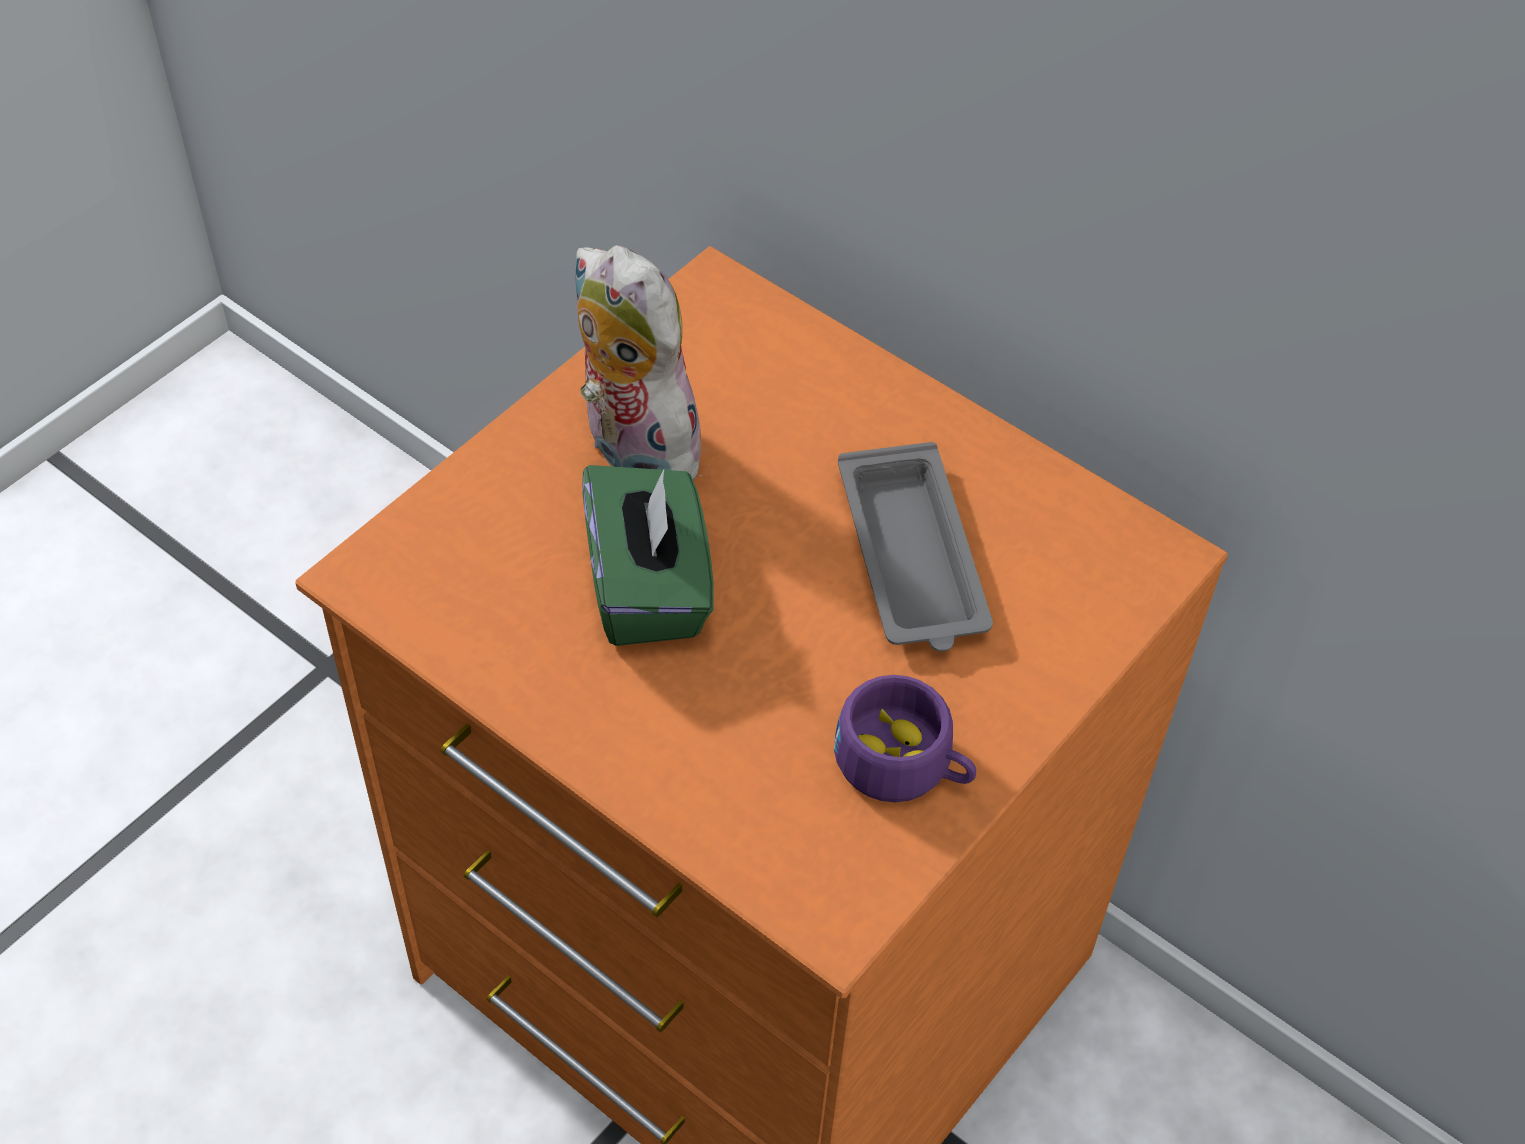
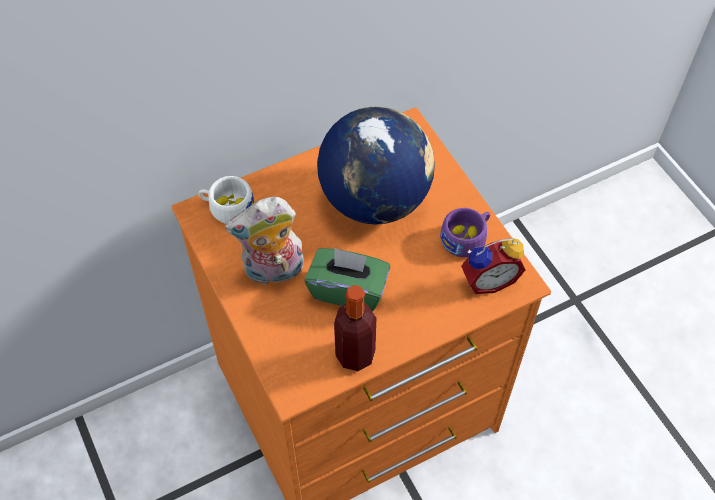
camera: 65 degrees left, 5 degrees up
grey tray [838,442,993,652] -> globe [317,107,435,225]
none -> white cup [199,176,254,224]
none -> bottle [334,285,376,371]
none -> alarm clock [461,238,525,294]

